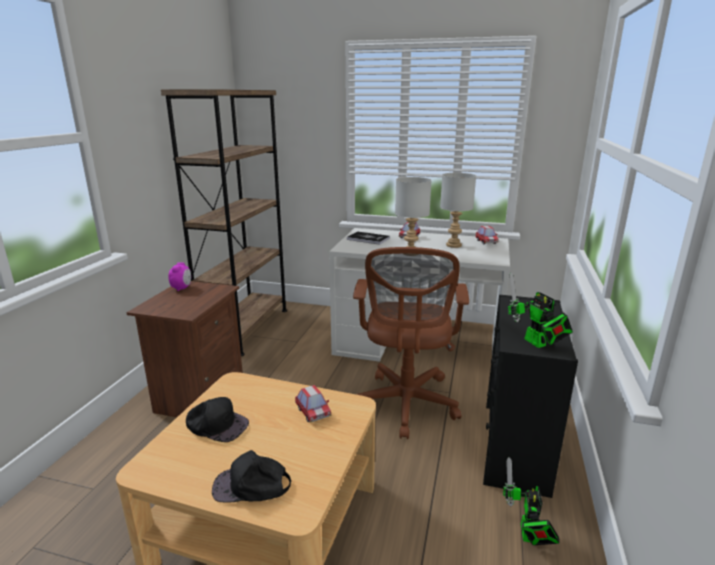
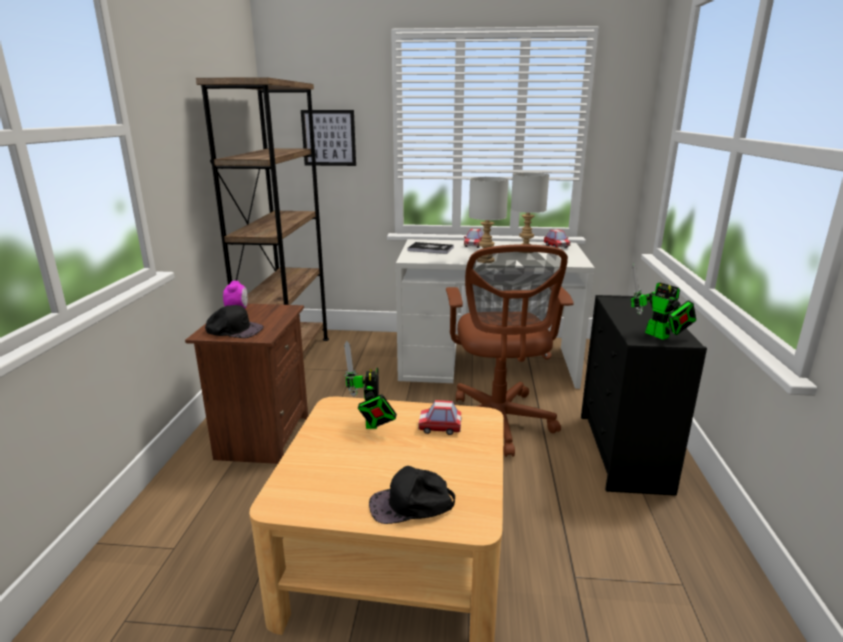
camera: 10 degrees left, 0 degrees up
black cap [186,397,249,442] -> black cap moved to [205,305,264,338]
toy car [295,385,331,423] -> toy car turned 135 degrees clockwise [418,400,462,435]
toy robot [503,457,559,545] -> toy robot moved to [344,341,397,429]
none -> picture [301,110,356,166]

